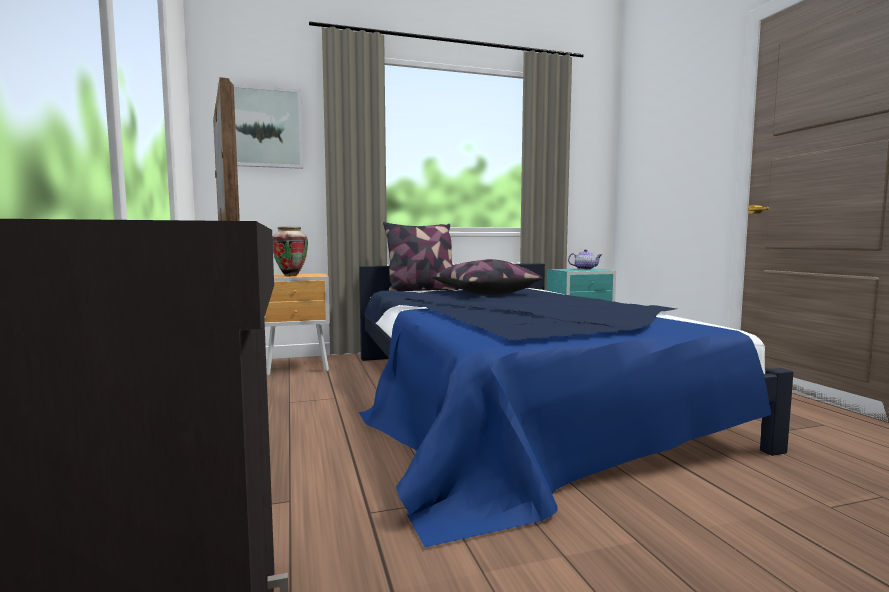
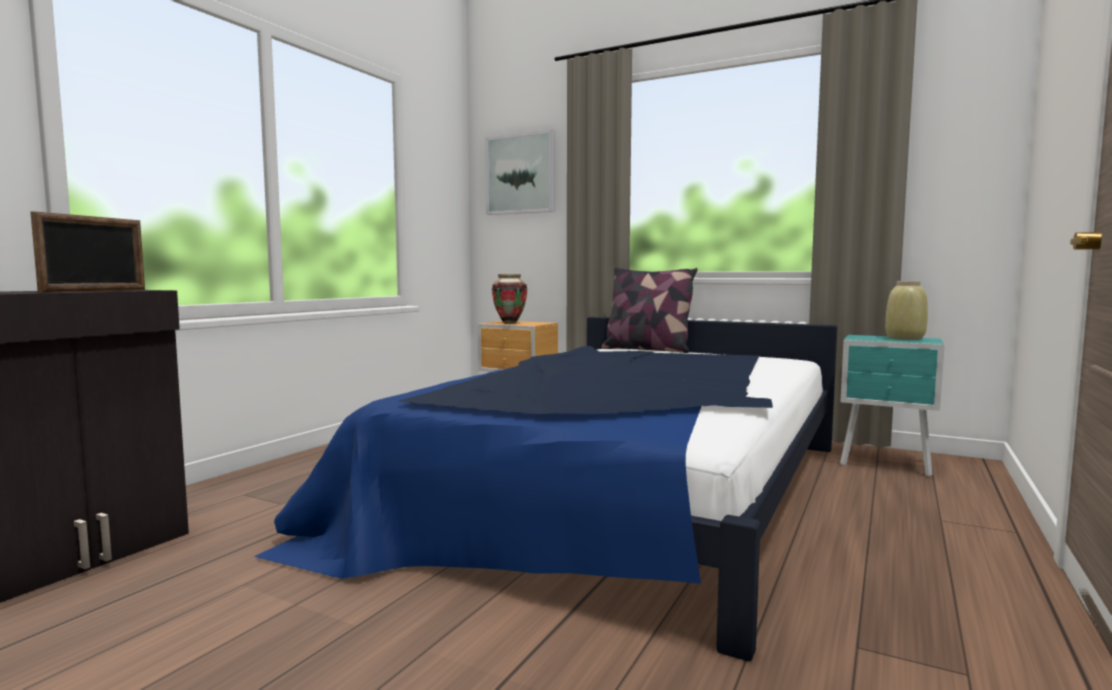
camera: 45 degrees right, 0 degrees up
pillow [431,259,543,295] -> none
teapot [568,249,601,270] -> beige vase [885,281,928,340]

